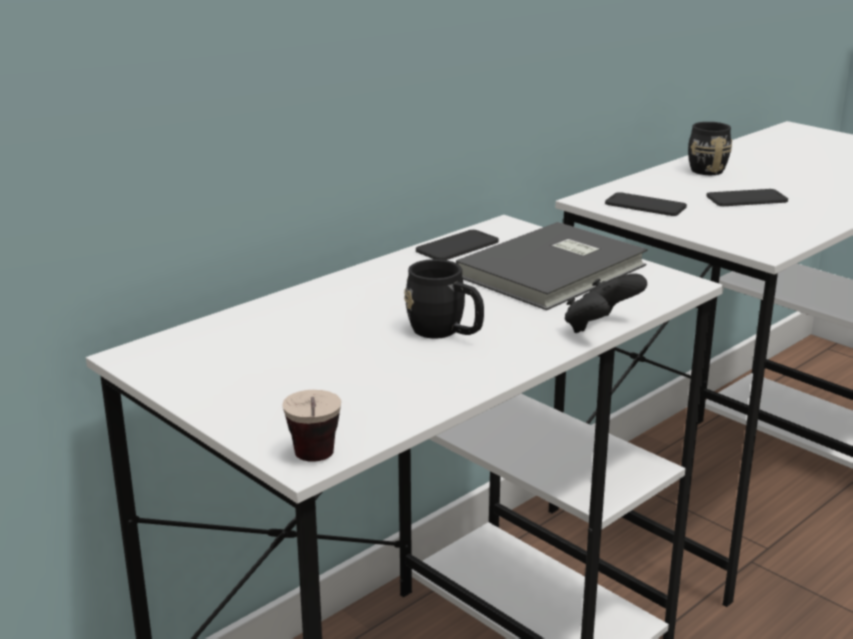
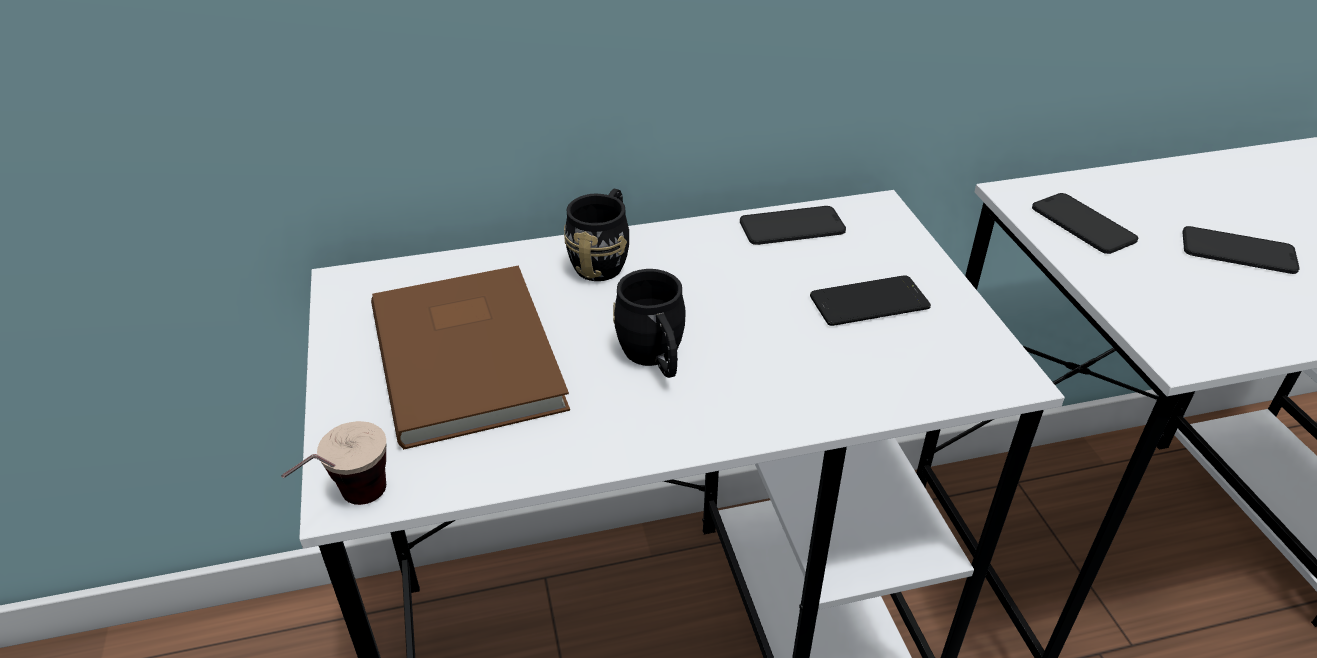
camera: 30 degrees right, 15 degrees up
grey book [456,222,648,310] -> phone [810,275,931,326]
black game controller [565,274,647,333] -> none
black mug [688,122,732,175] -> black mug moved to [564,189,629,281]
none -> brown book [371,265,570,450]

